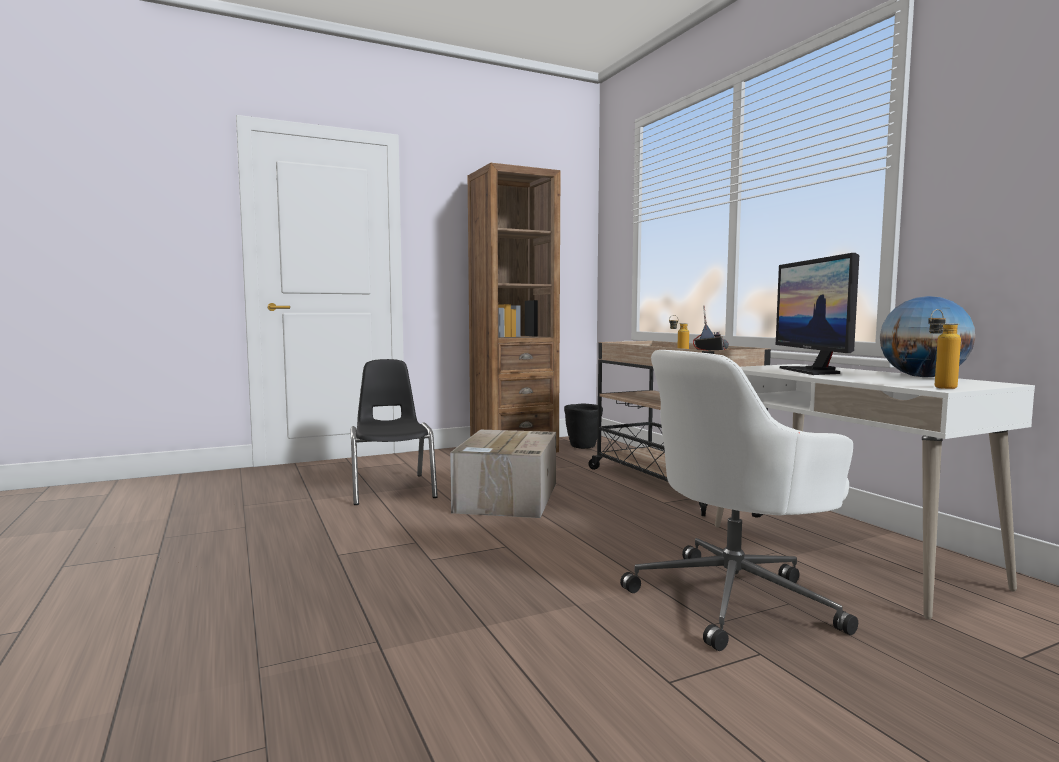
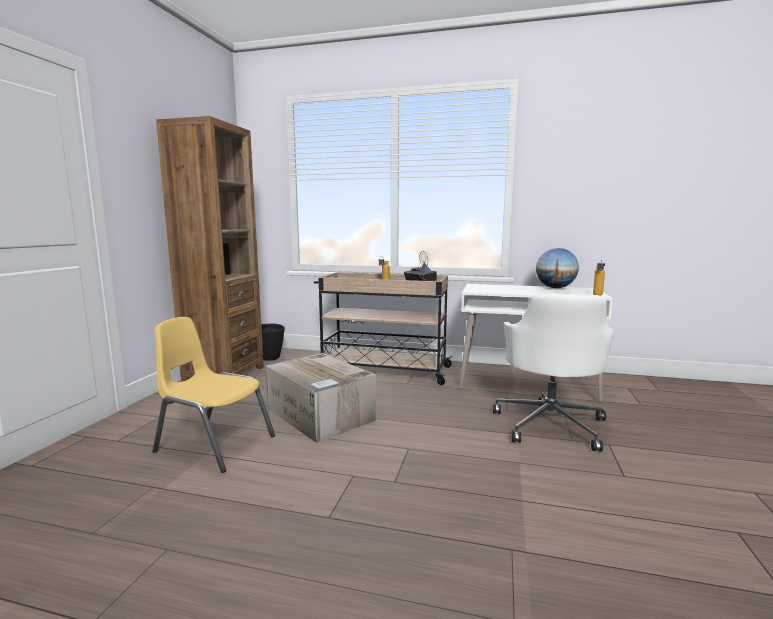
camera: 50 degrees left, 5 degrees up
black chair [350,359,438,505] -> yellow chair [153,317,275,473]
monitor [776,253,859,375] -> none

